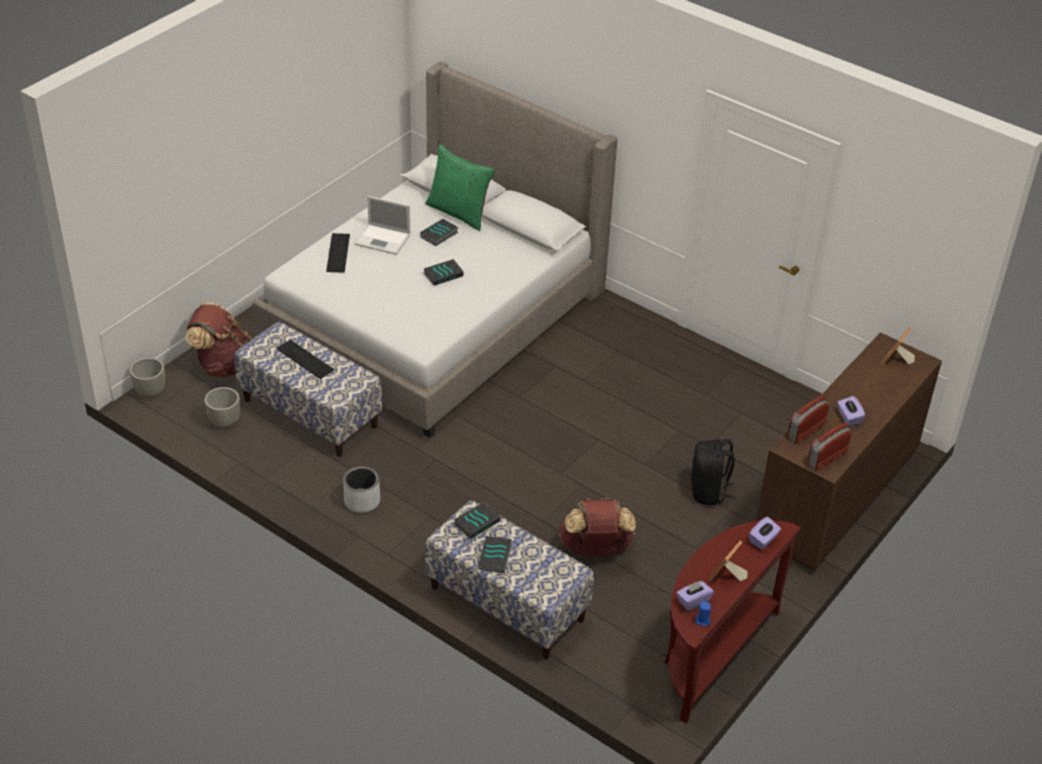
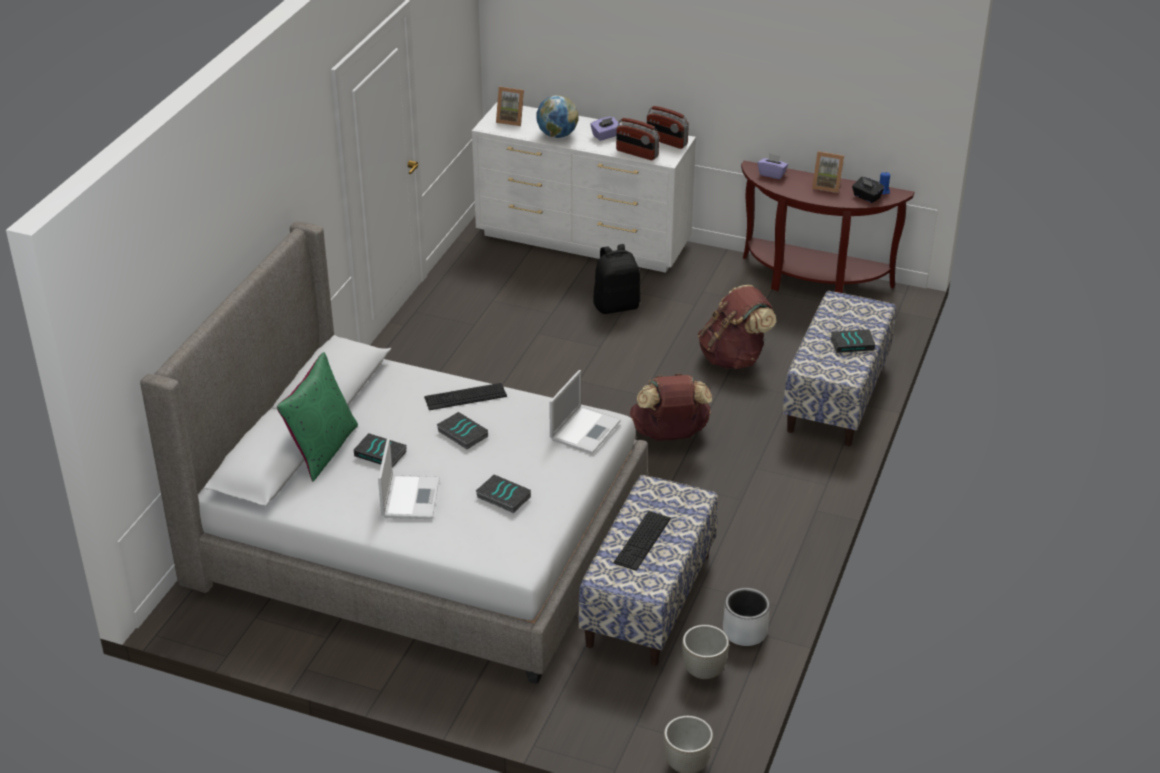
camera: 105 degrees left, 5 degrees down
brown backpack [186,303,252,378] -> brown backpack moved to [630,373,712,440]
keyboard [326,233,350,272] -> keyboard moved to [424,383,507,410]
grey planter [343,466,380,513] -> grey planter moved to [723,588,770,646]
book [454,502,500,539] -> book moved to [476,474,531,513]
purple tissue box [677,581,714,611] -> black tissue box [852,177,884,203]
brown dresser [756,332,942,570] -> white dresser [472,101,696,273]
none -> globe [536,95,579,138]
none -> laptop [549,370,621,454]

